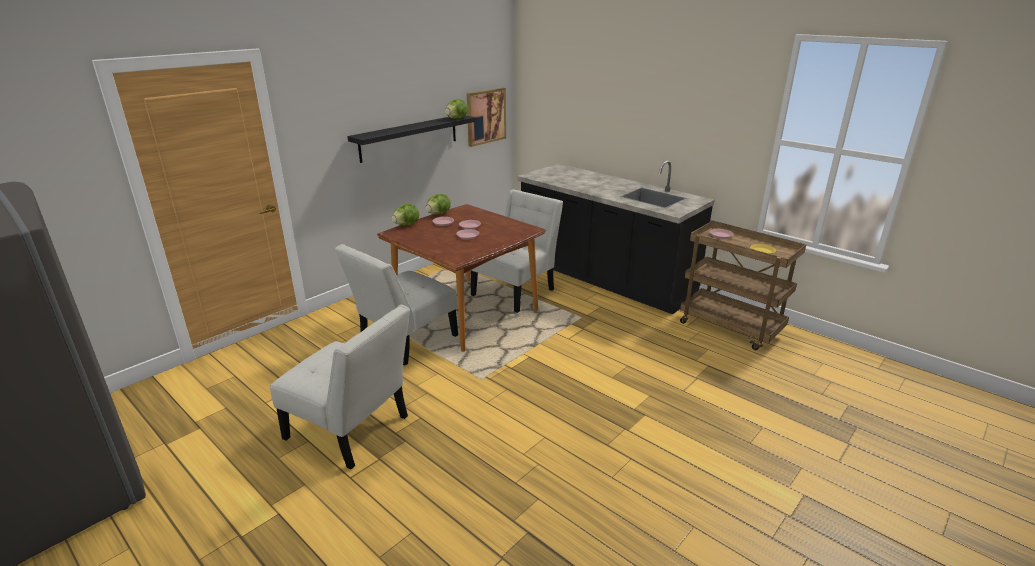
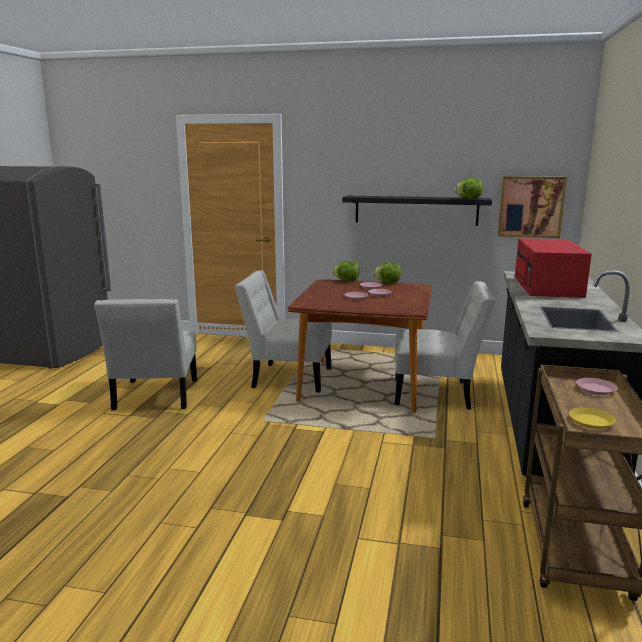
camera: 60 degrees right, 10 degrees down
none -> red microwave [515,238,592,298]

